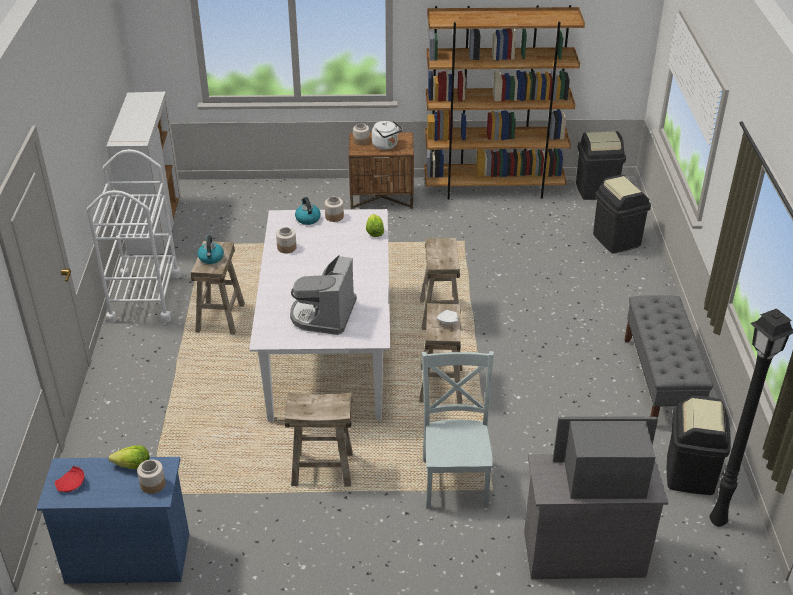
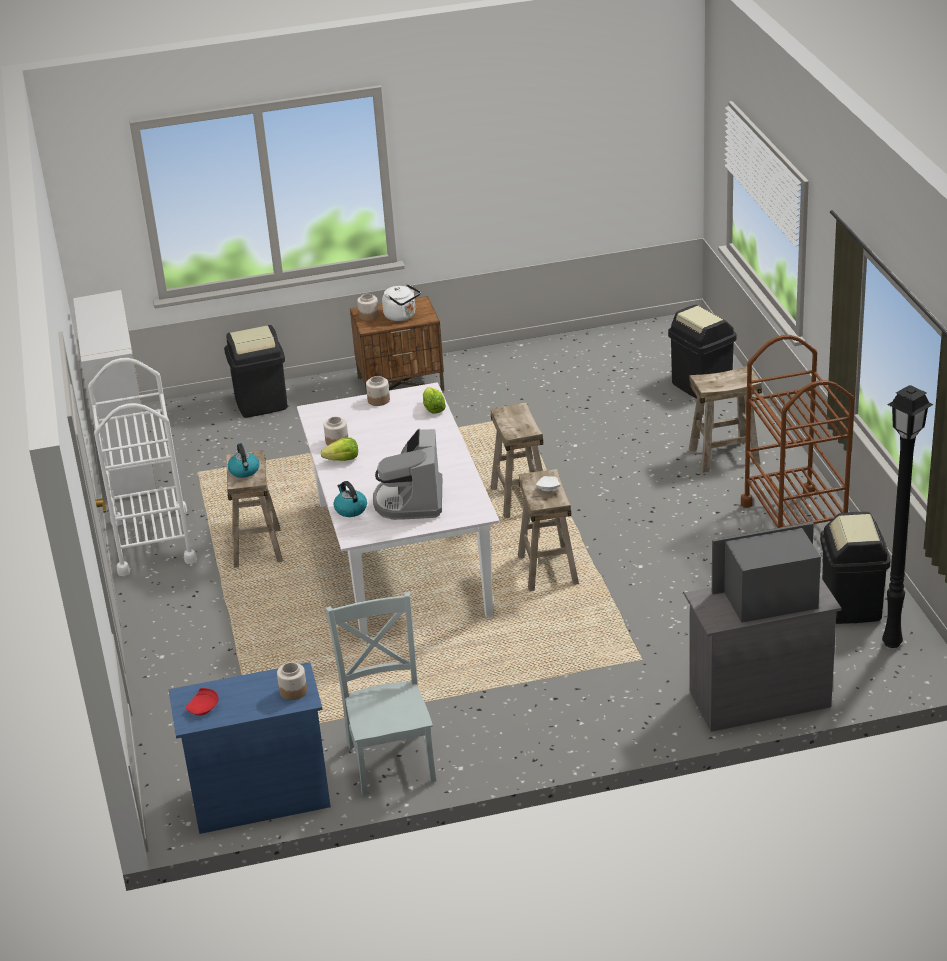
camera: 10 degrees left, 5 degrees down
lettuce [109,445,150,469] -> lettuce moved to [321,437,358,461]
beige stool [285,393,353,486] -> beige stool moved to [689,366,762,473]
kettle [295,197,321,225] -> kettle moved to [334,481,367,517]
grey chair [422,351,494,509] -> grey chair moved to [326,592,436,796]
brown bookcase [424,5,585,200] -> none
black trash can [576,131,626,200] -> black trash can moved to [224,325,288,418]
grey bench [625,295,713,417] -> brown cart [741,335,854,528]

